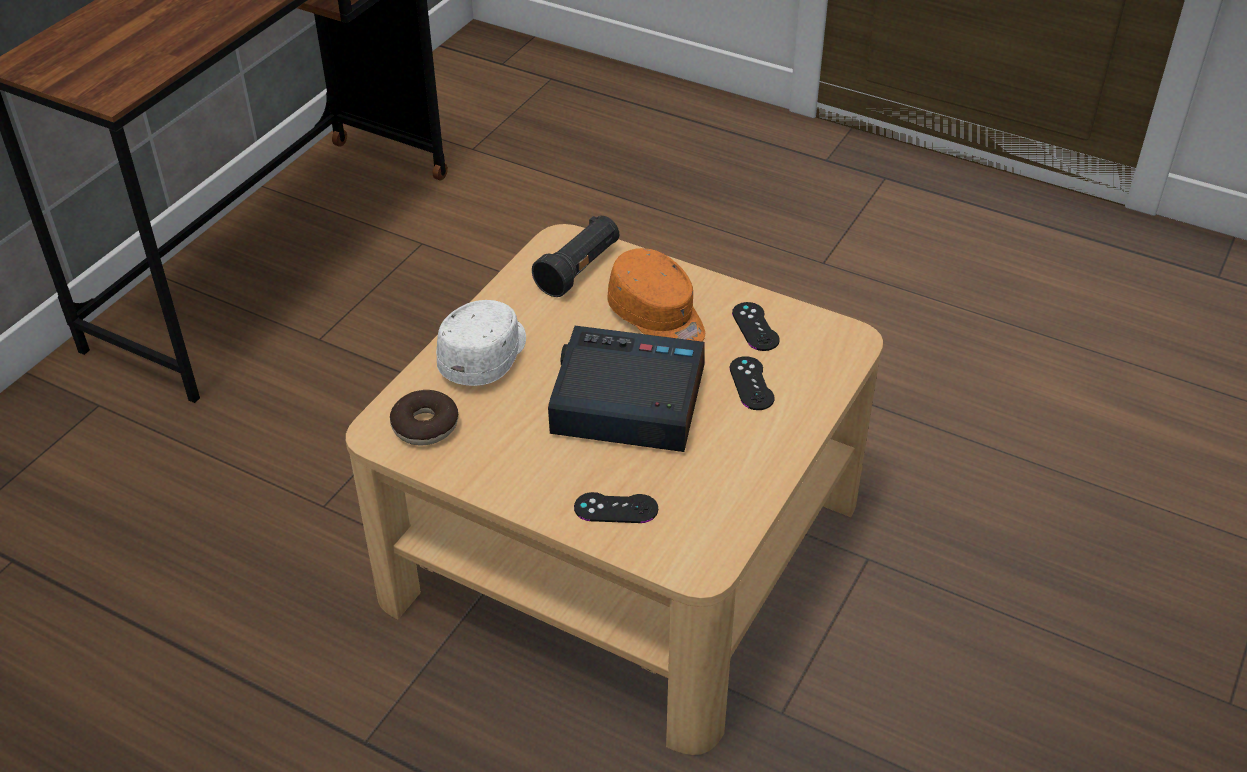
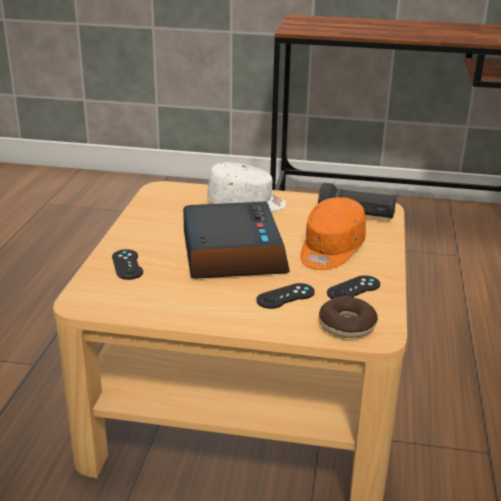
camera: 70 degrees right, 15 degrees down
donut [390,390,458,446] -> donut moved to [319,297,378,338]

